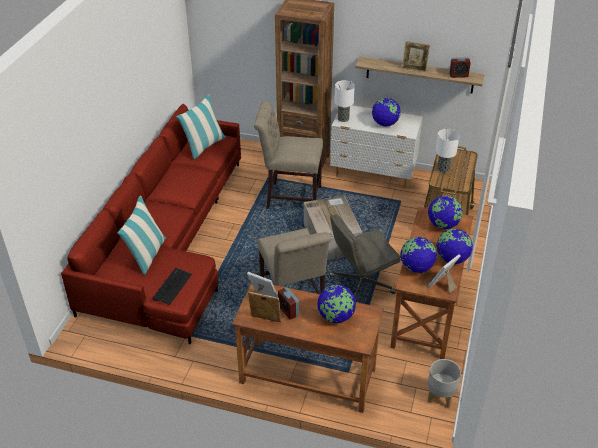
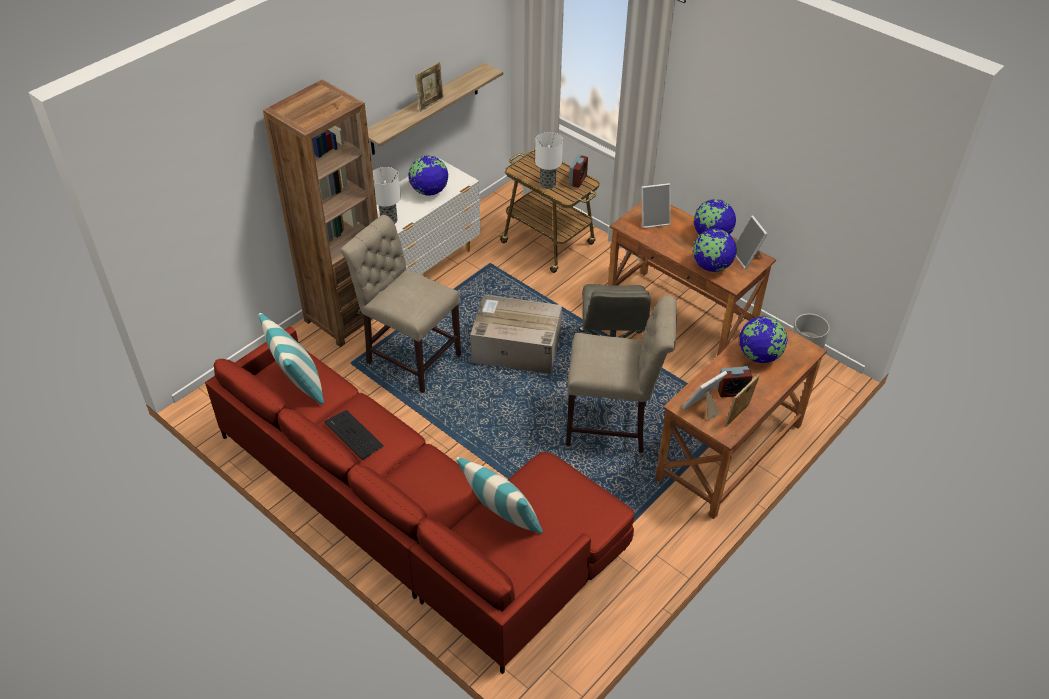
camera: 65 degrees left, 5 degrees up
keyboard [152,268,192,305] -> keyboard moved to [324,410,384,460]
beige chair [254,101,323,209] -> beige chair turned 90 degrees clockwise [341,215,461,393]
globe [428,195,463,229] -> picture frame [641,183,670,228]
alarm clock [449,57,471,78] -> alarm clock moved to [569,155,588,188]

